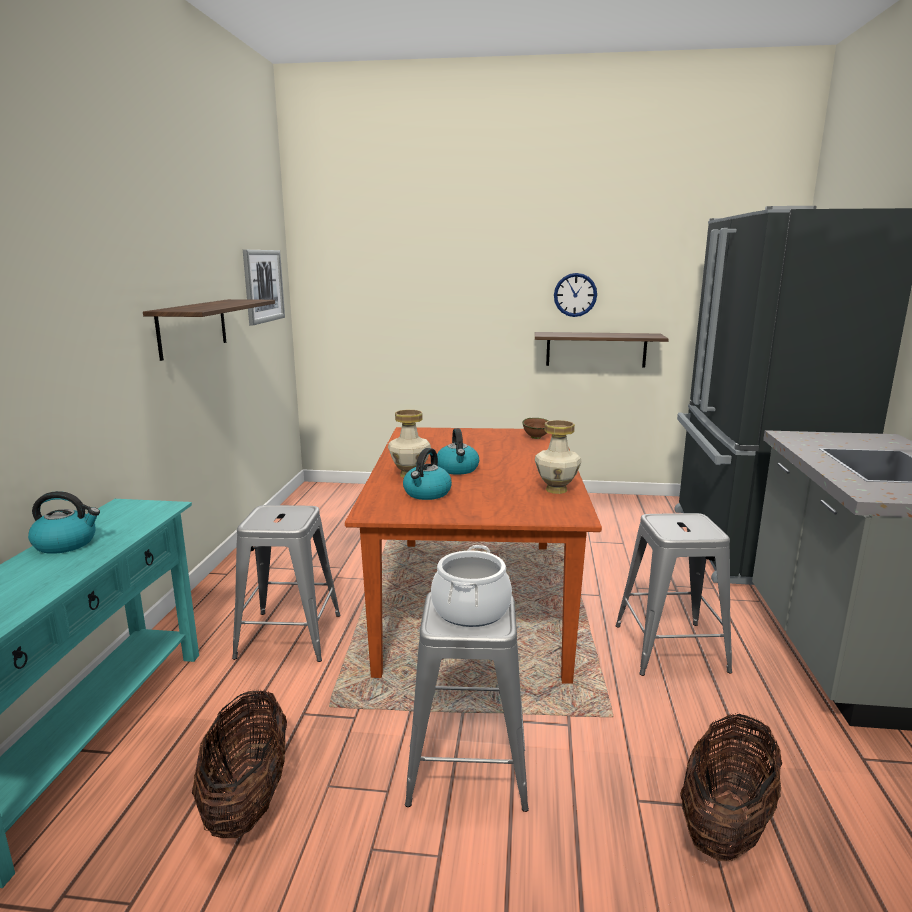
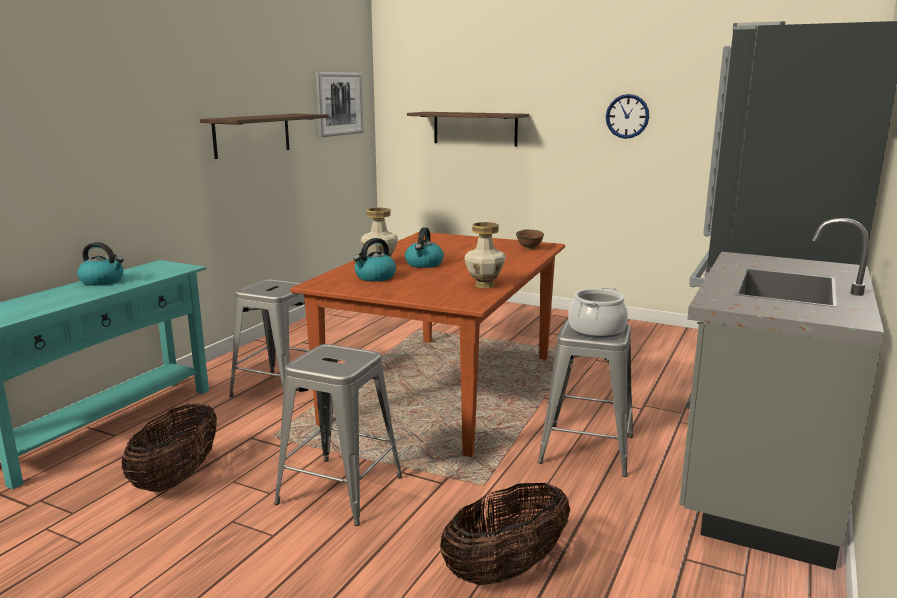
camera: 20 degrees right, 0 degrees up
cooking pot [431,545,512,627] -> cooking pot moved to [568,287,628,338]
shelf [535,332,669,367] -> shelf moved to [407,112,529,146]

